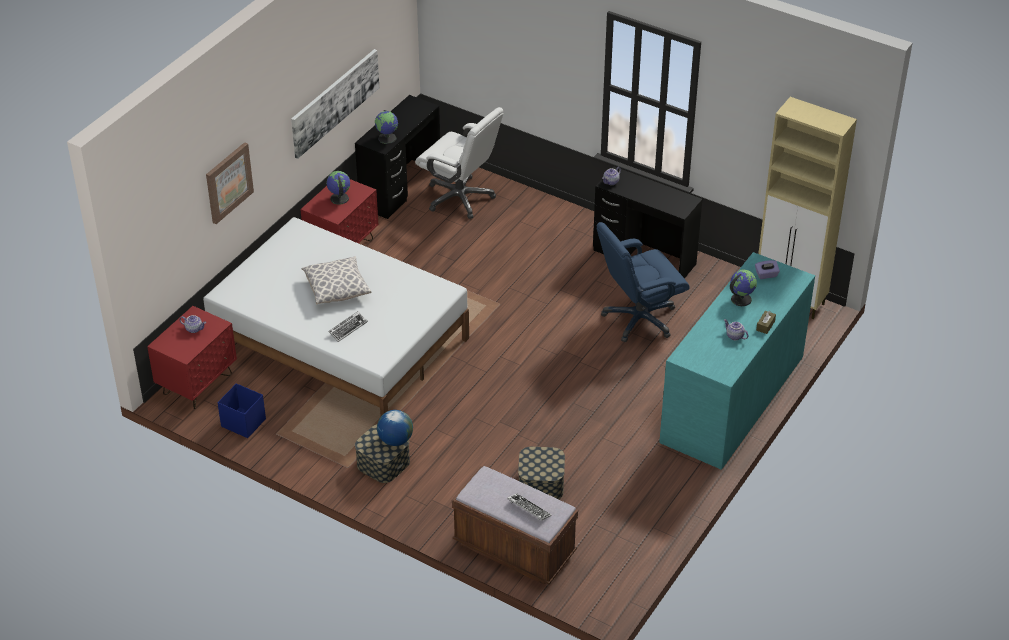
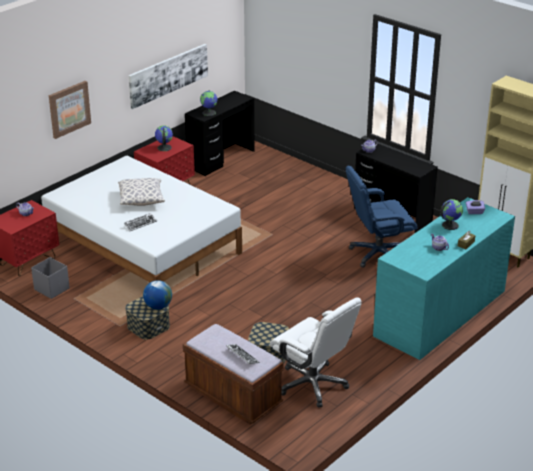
camera: 10 degrees right, 10 degrees down
blue storage box [217,383,266,438] -> grey storage box [31,257,70,299]
white office chair [415,107,503,219] -> white office chair moved to [270,297,362,408]

